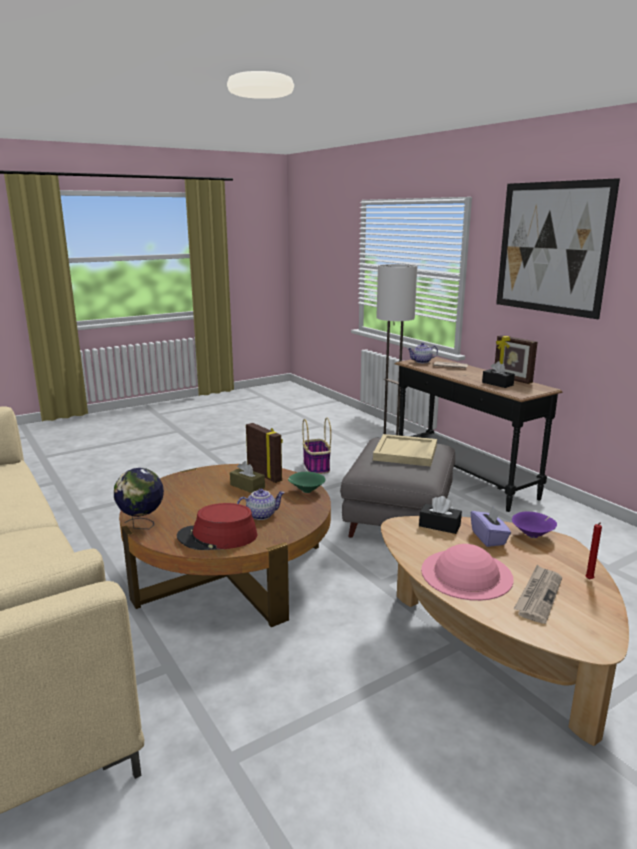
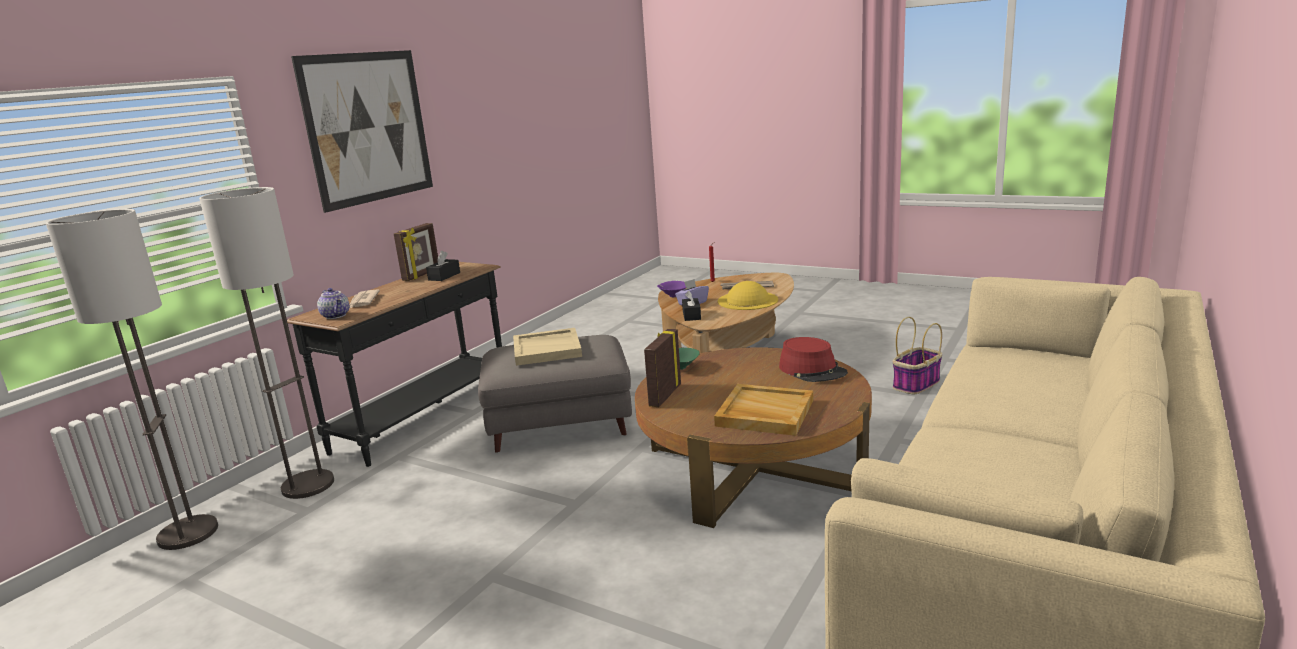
camera: 115 degrees left, 0 degrees up
globe [114,468,164,529] -> none
brown tissue box [230,461,265,493] -> none
teapot [237,489,285,520] -> none
basket [302,418,331,474] -> basket moved to [893,317,942,394]
pink hat [421,544,514,601] -> yellow hat [718,281,778,310]
none -> floor lamp [46,209,218,550]
none -> beige tray [714,384,813,436]

